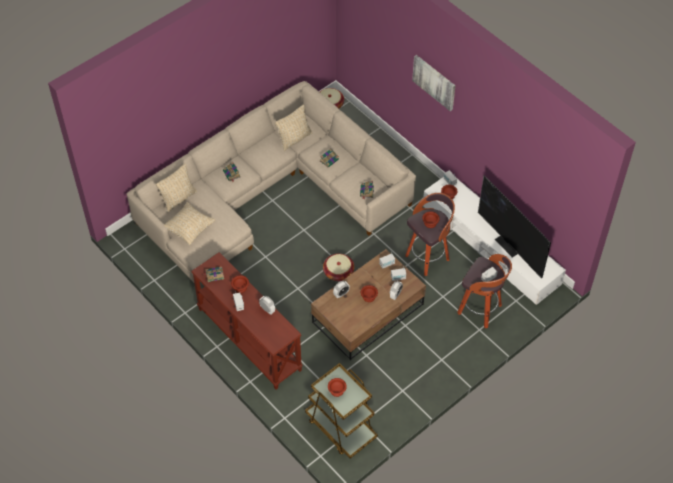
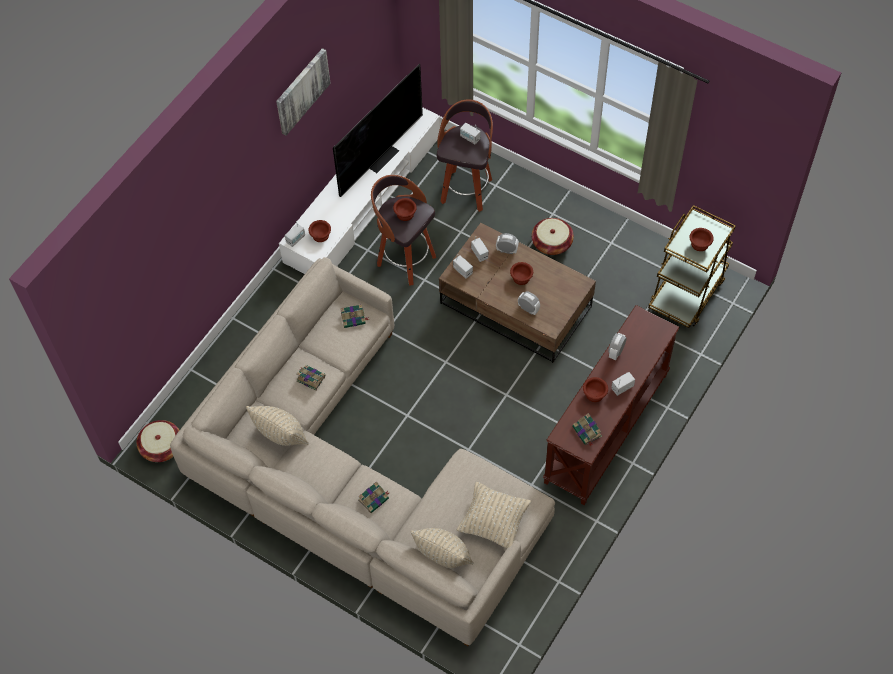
camera: 105 degrees left, 5 degrees up
basket [323,253,354,281] -> basket moved to [532,218,574,255]
picture [412,55,455,111] -> picture moved to [276,48,331,136]

